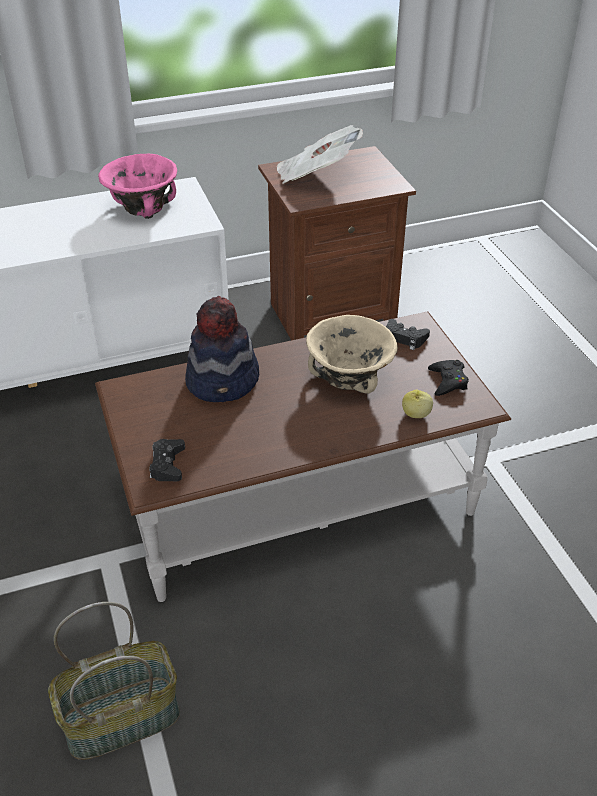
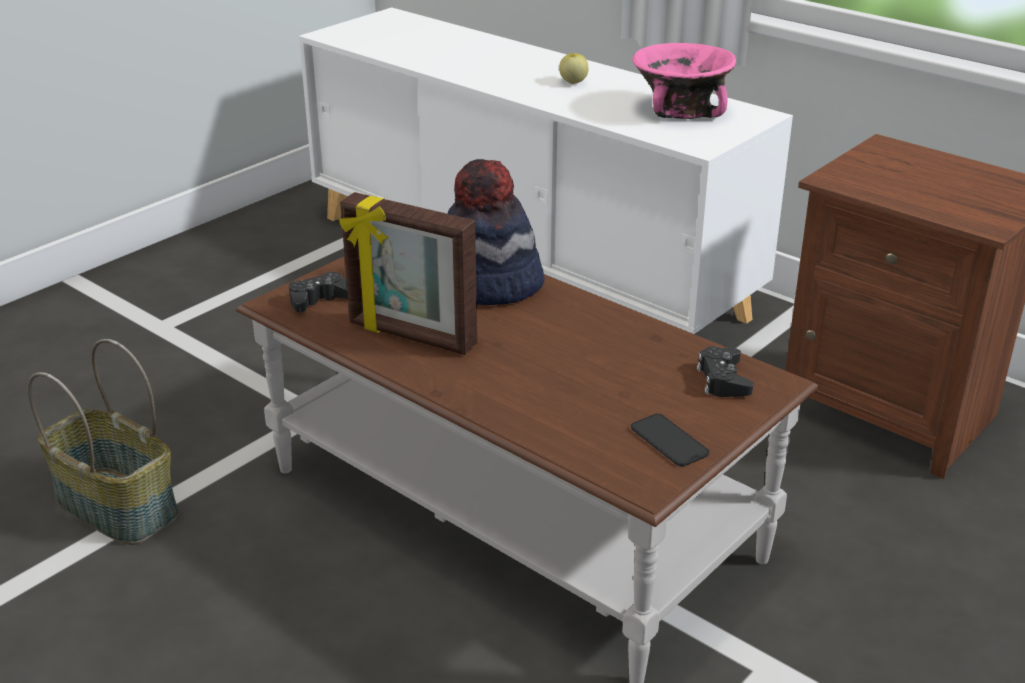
camera: 60 degrees right, 10 degrees down
newspaper [276,125,363,184] -> none
beige bowl [306,315,398,394] -> none
apple [402,390,433,418] -> apple moved to [559,53,589,84]
black game controller [428,360,469,396] -> phone [631,414,709,467]
none -> picture frame [339,192,477,355]

